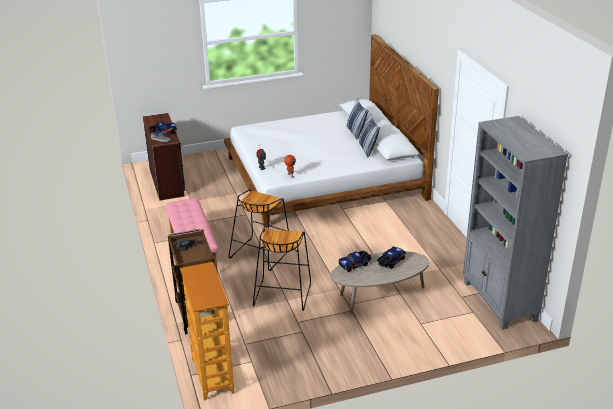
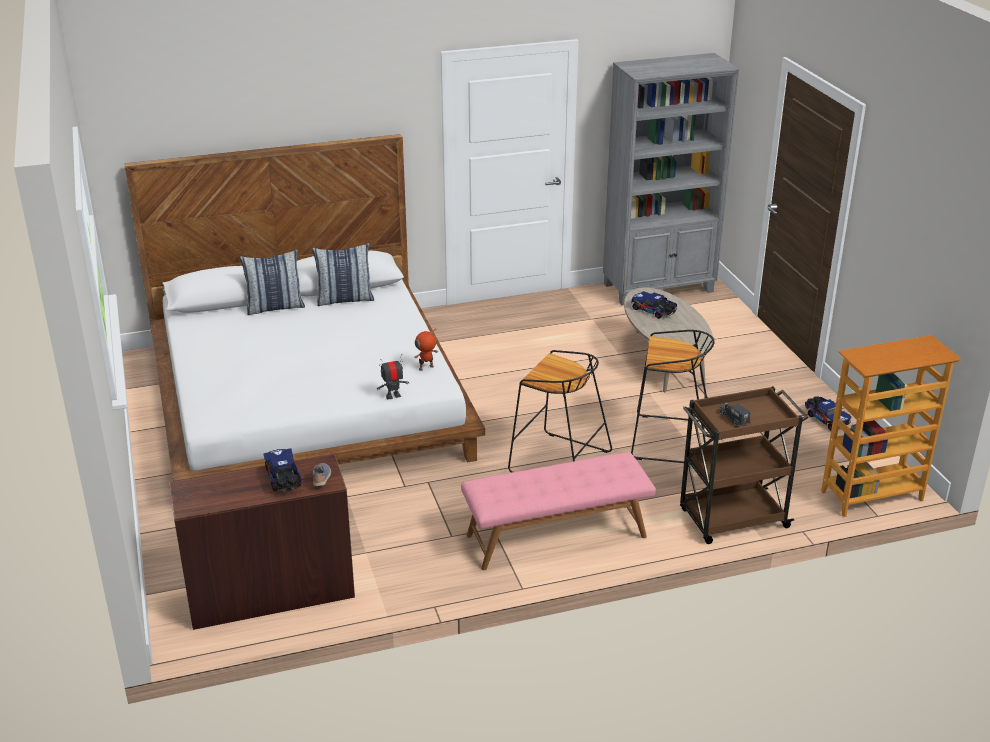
camera: 90 degrees left, 0 degrees up
toy truck [339,251,371,272] -> toy truck moved to [805,396,851,431]

